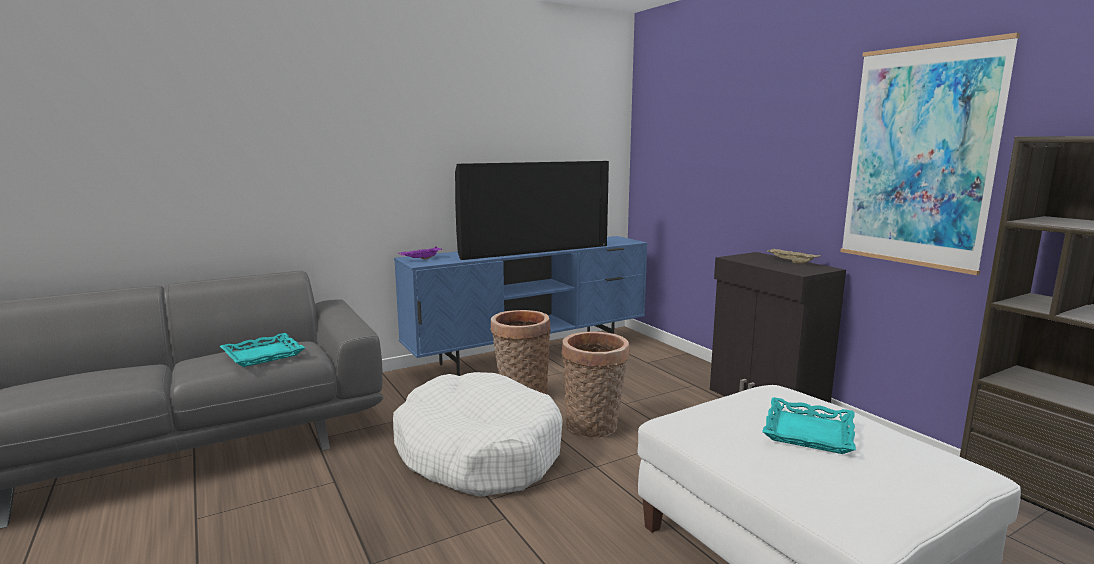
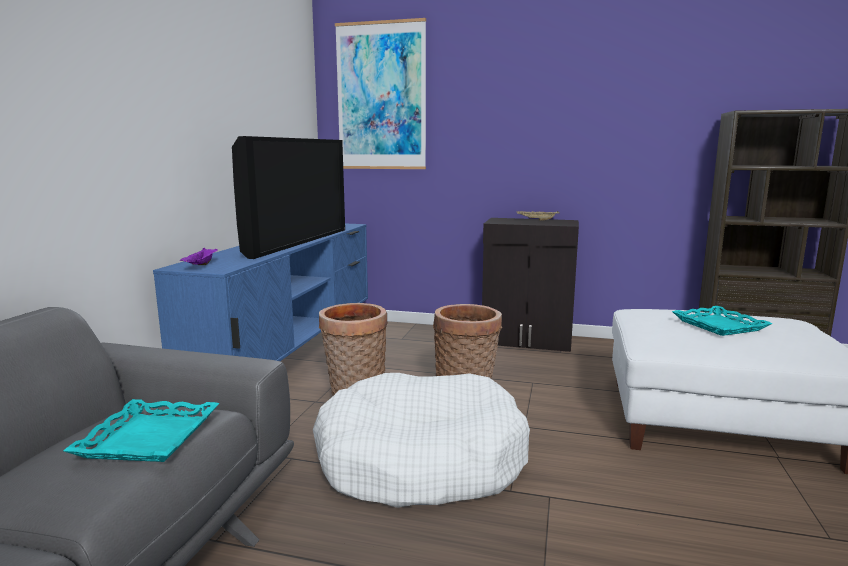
camera: 45 degrees left, 0 degrees up
picture [840,33,1020,275] -> picture moved to [335,18,426,169]

